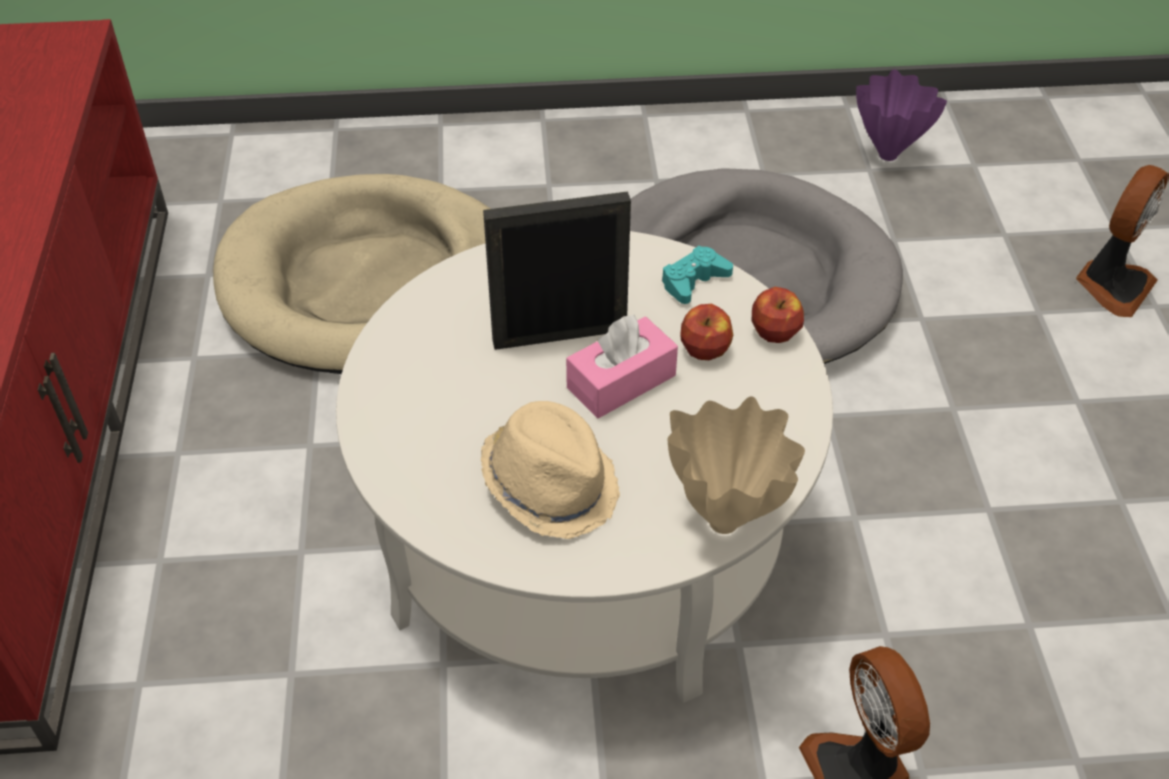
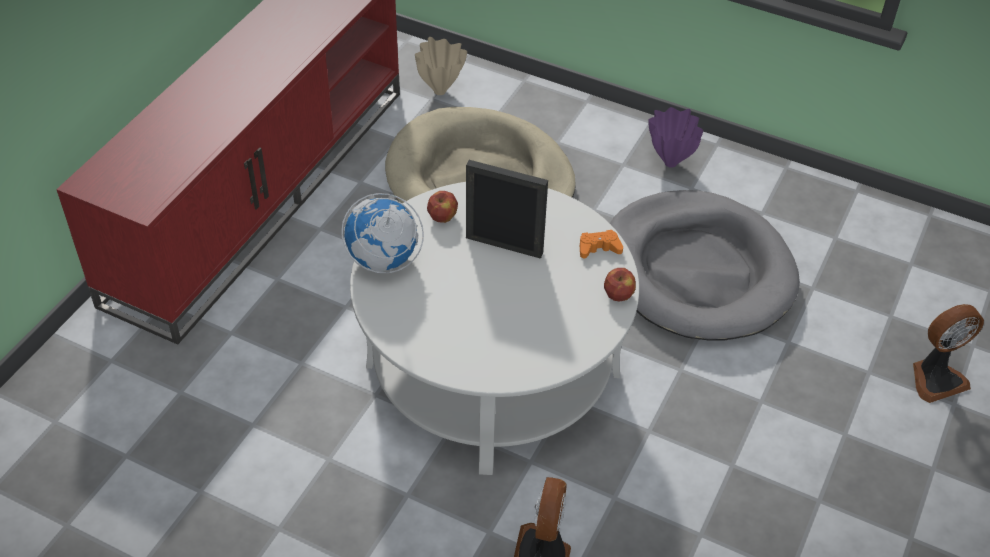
camera: 30 degrees right, 0 degrees up
beige hat [481,401,620,539] -> none
pink tissue box [566,314,678,418] -> none
turquoise game controller [662,246,733,304] -> orange game controller [579,230,623,258]
beige vase [668,397,805,534] -> beige vase moved to [415,37,467,95]
apple [680,304,733,360] -> apple moved to [427,191,458,223]
purple vase [856,69,947,161] -> purple vase moved to [648,107,703,168]
none -> globe [341,193,424,273]

